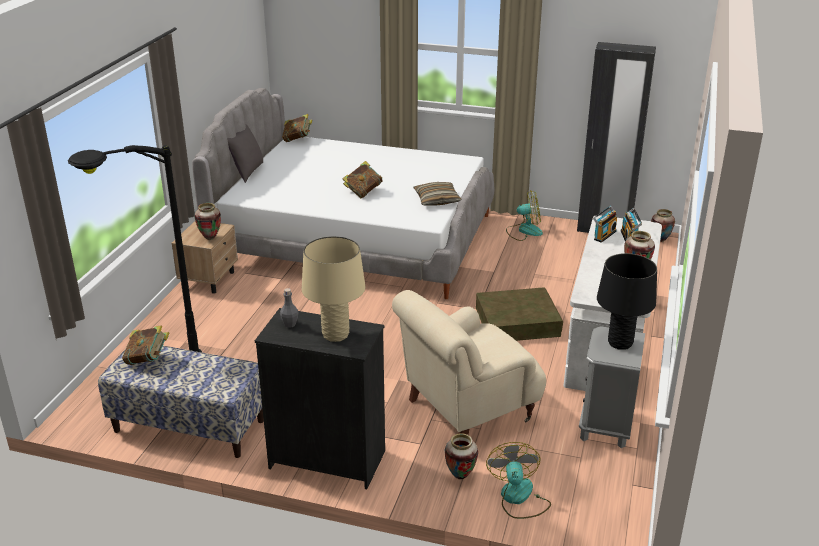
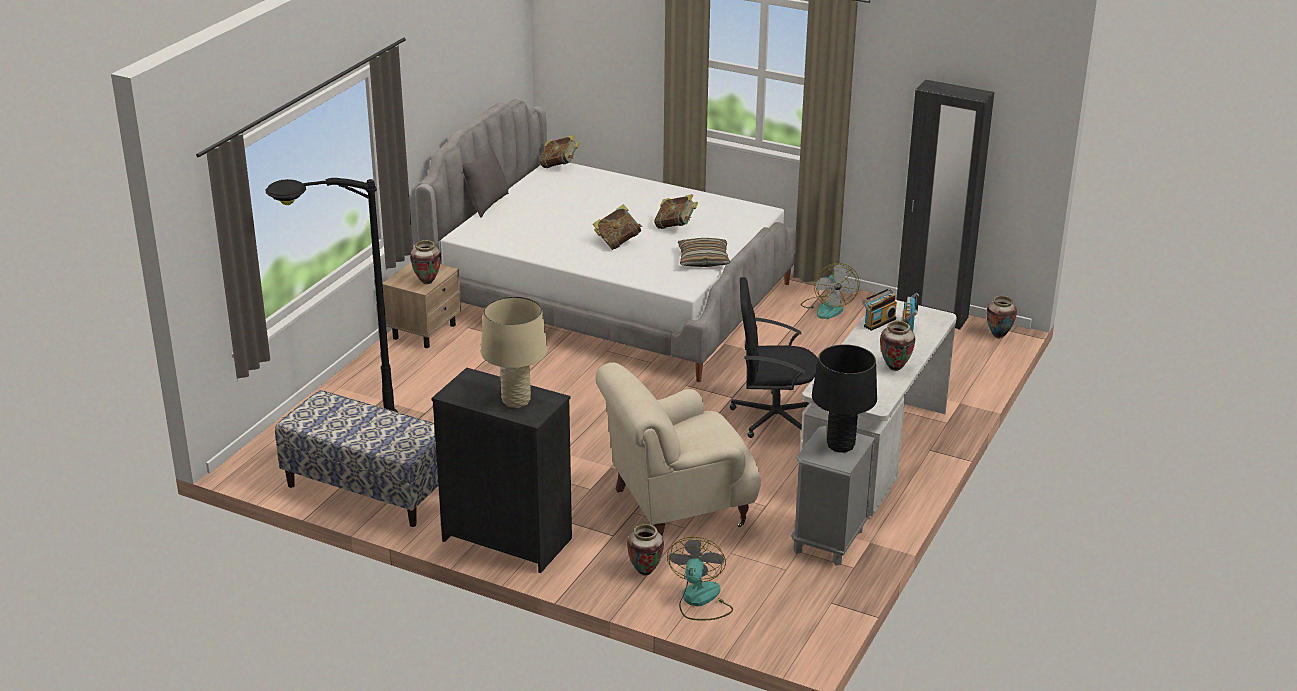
camera: 10 degrees right, 0 degrees up
book [122,325,169,365] -> book moved to [654,194,698,229]
grey bottle [280,288,299,328] -> none
brown storage box [476,287,563,341] -> black office chair [730,277,818,438]
fan [506,191,543,241] -> fan turned 75 degrees clockwise [801,263,860,319]

